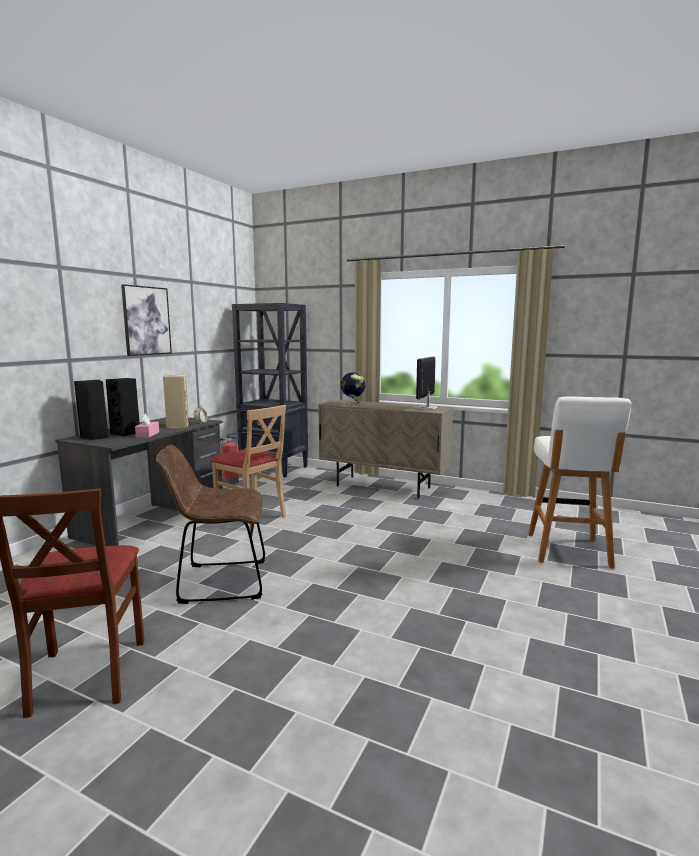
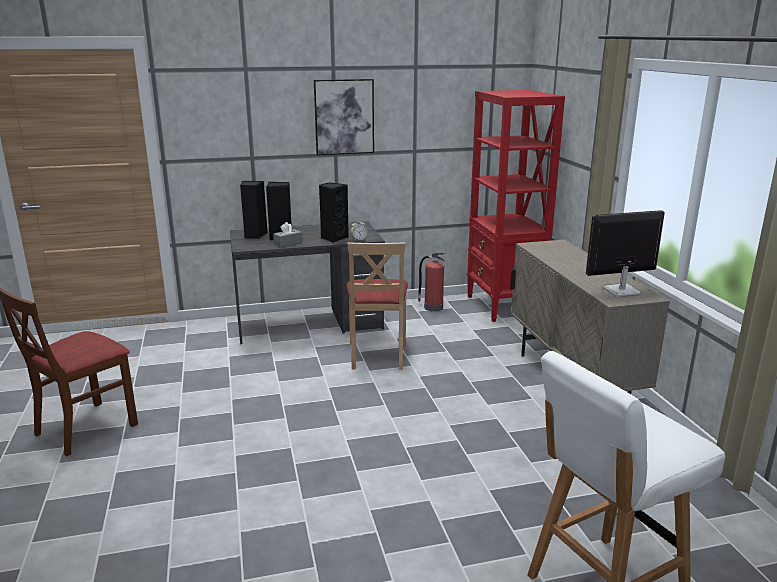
camera: 50 degrees right, 10 degrees up
pink tissue box [135,414,159,438] -> grey tissue box [273,222,302,247]
brown chair [156,445,265,604] -> none
beige speaker [163,375,189,428] -> black speaker [319,183,349,243]
black bookcase [232,303,308,477] -> red bookcase [467,90,565,322]
globe [341,372,366,406] -> none

